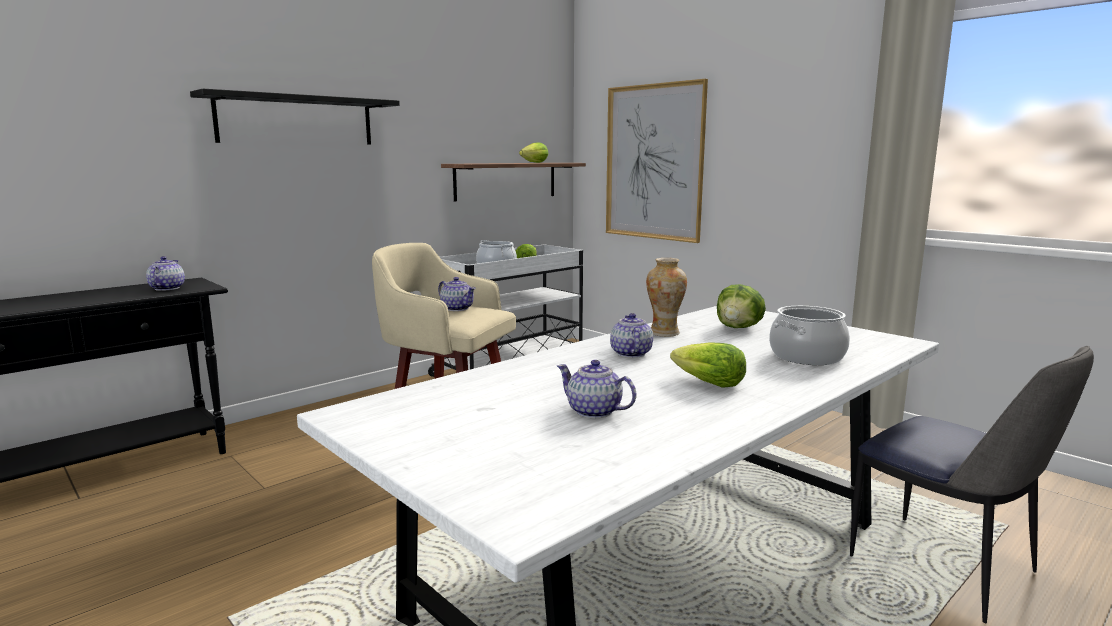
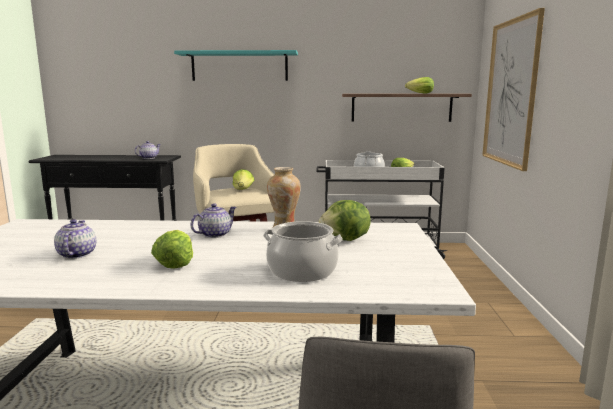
camera: 45 degrees right, 0 degrees up
black shelf [190,89,400,145] -> turquoise shelf [174,50,298,81]
teapot [438,277,476,311] -> lettuce [233,169,254,190]

